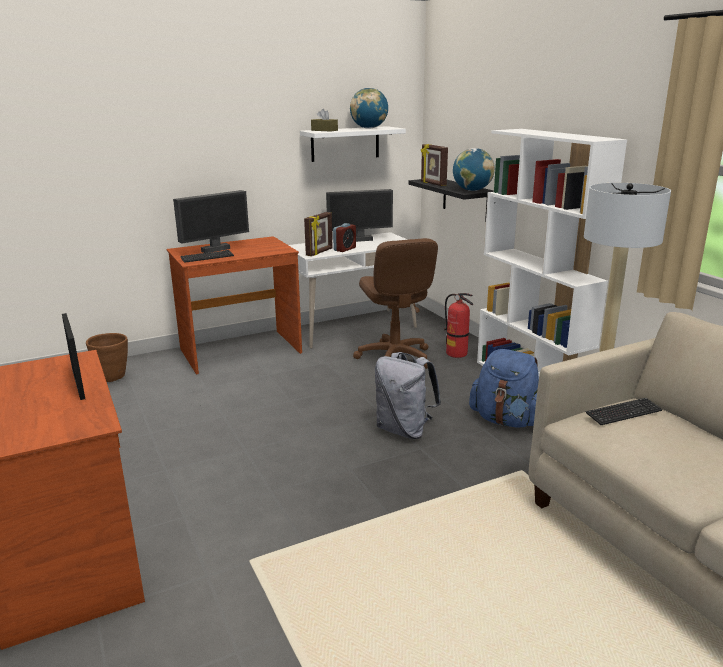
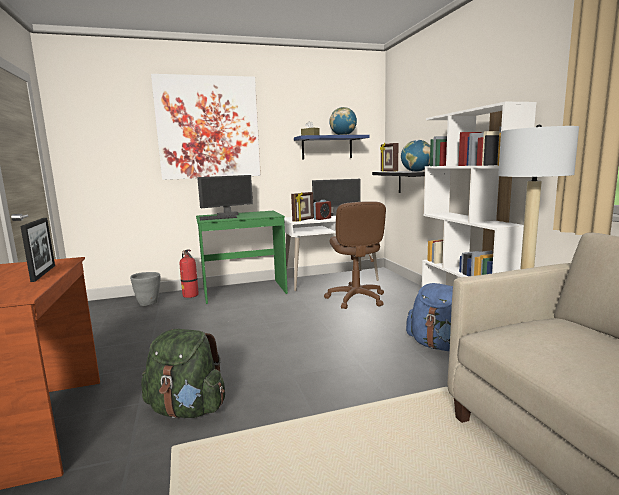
camera: 10 degrees right, 10 degrees down
brown planter [86,333,128,382] -> grey planter [130,272,160,306]
brown desk [167,236,302,374] -> green desk [196,211,288,304]
white shelf [300,126,406,162] -> blue shelf [294,135,369,159]
grey backpack [375,352,441,439] -> none
fire extinguisher [445,293,473,358] -> fire extinguisher moved to [180,249,199,298]
keyboard [586,398,662,425] -> none
none -> green backpack [141,329,225,418]
none -> picture [151,74,261,180]

